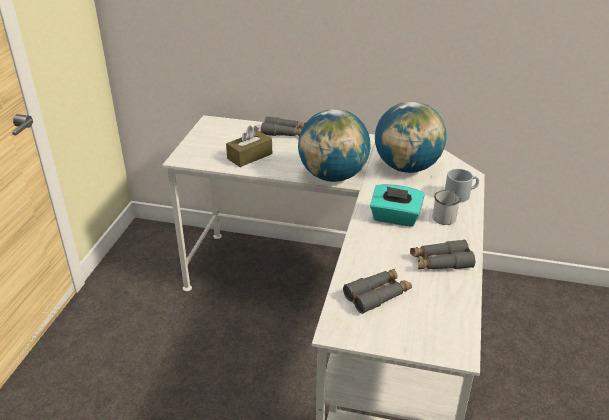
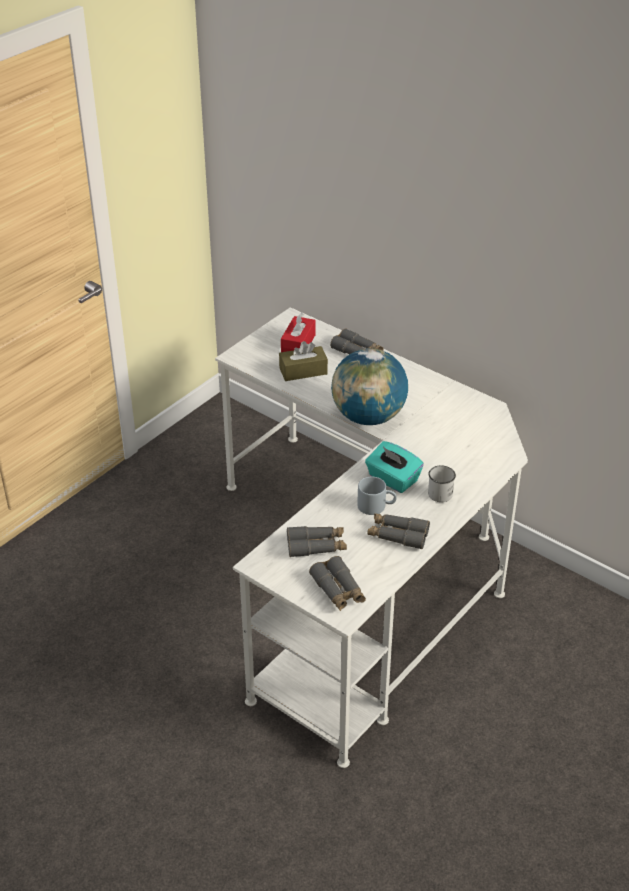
camera: 25 degrees right, 5 degrees up
globe [375,101,446,173] -> none
grey mug [445,169,479,202] -> grey mug moved to [357,477,397,515]
none -> red tissue box [281,312,316,352]
none -> grey binoculars [309,556,366,611]

